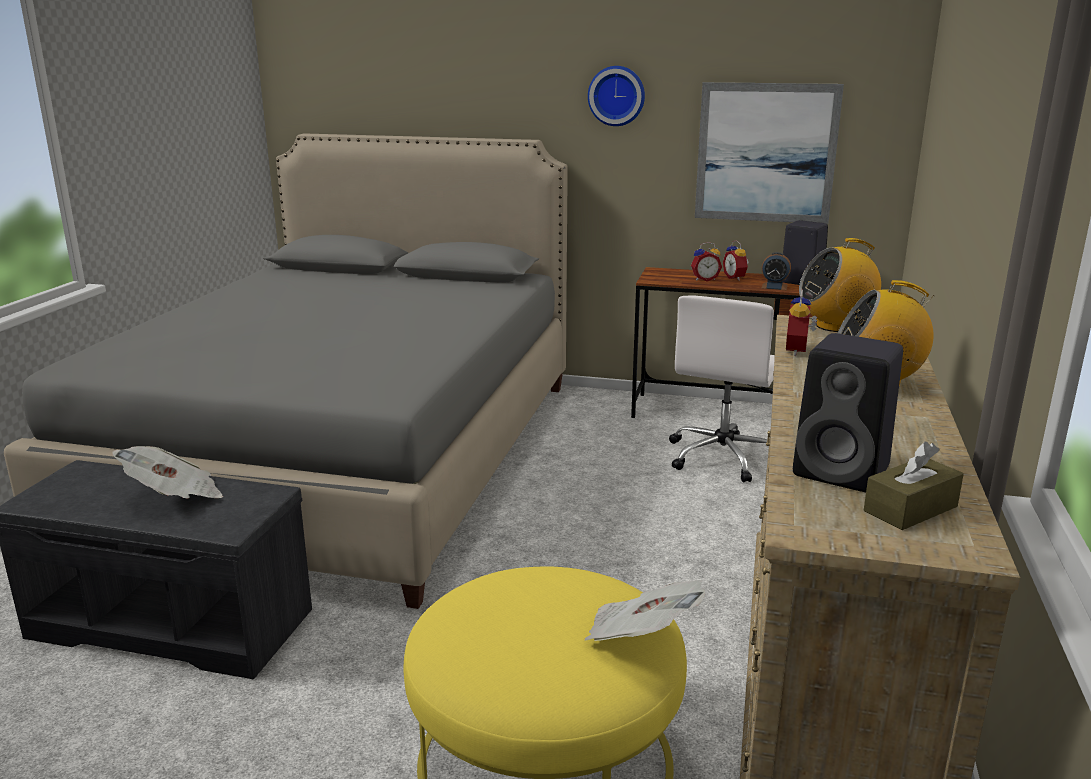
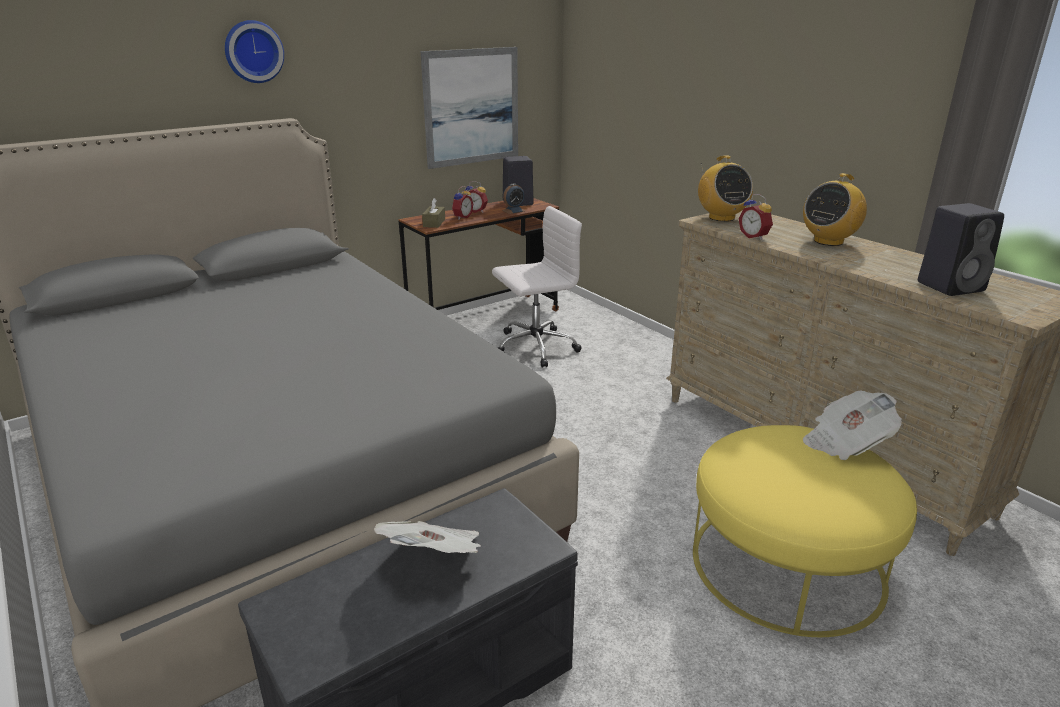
camera: 50 degrees left, 5 degrees up
wall clock [588,66,645,126] -> wall clock moved to [225,20,284,83]
white office chair [669,295,775,483] -> white office chair turned 90 degrees counterclockwise [492,206,582,368]
radio [799,238,881,332] -> radio turned 45 degrees counterclockwise [698,155,753,222]
brown tissue box [864,442,964,530] -> brown tissue box moved to [422,198,445,228]

